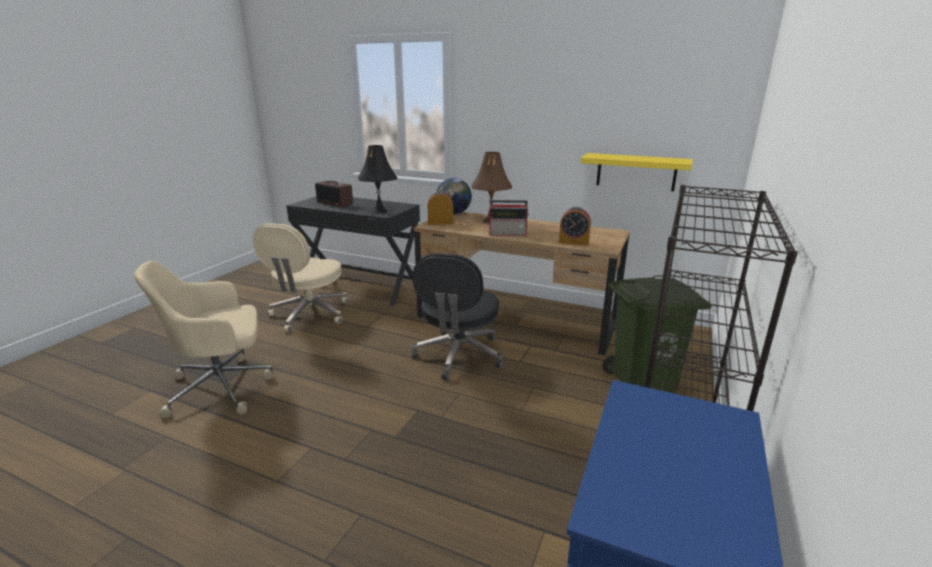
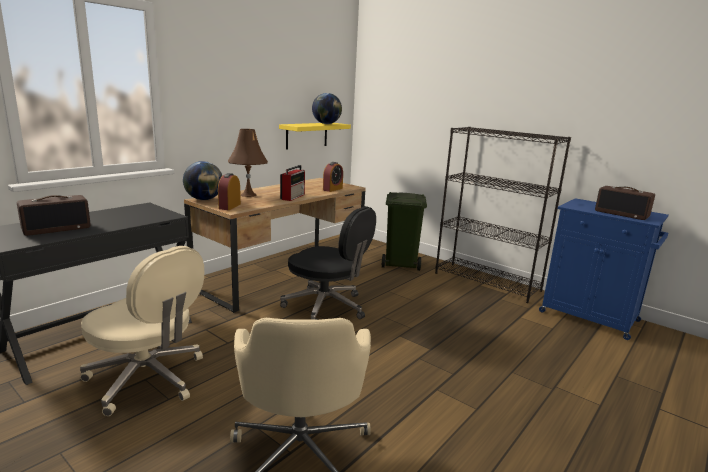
camera: 75 degrees left, 5 degrees down
black table lamp [358,145,397,213] -> none
none -> globe [312,93,342,124]
none -> radio [595,186,655,220]

